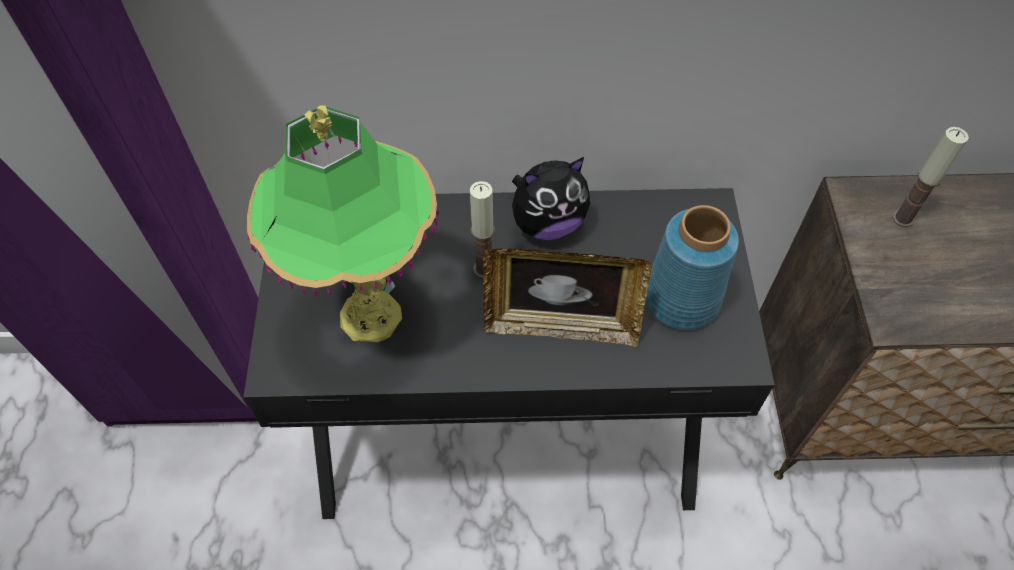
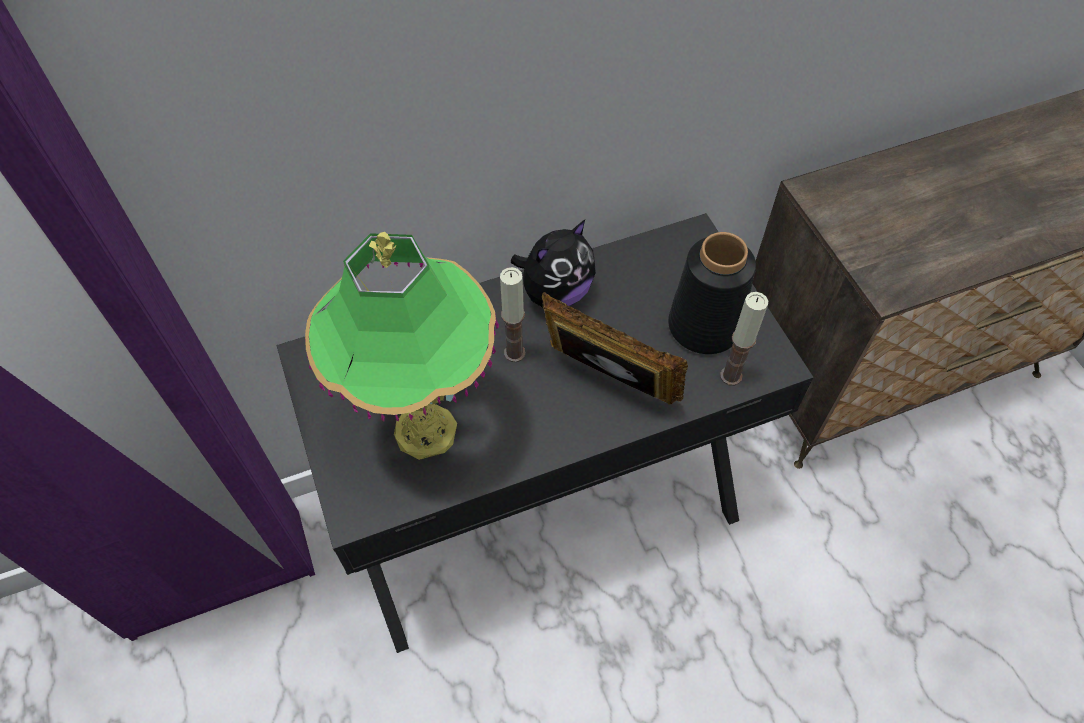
camera: 20 degrees left, 0 degrees up
picture frame [483,249,652,347] -> picture frame turned 135 degrees counterclockwise [542,292,688,405]
blue vase [645,205,739,330] -> black vase [668,232,756,354]
candle [892,127,969,227] -> candle moved to [720,292,768,386]

